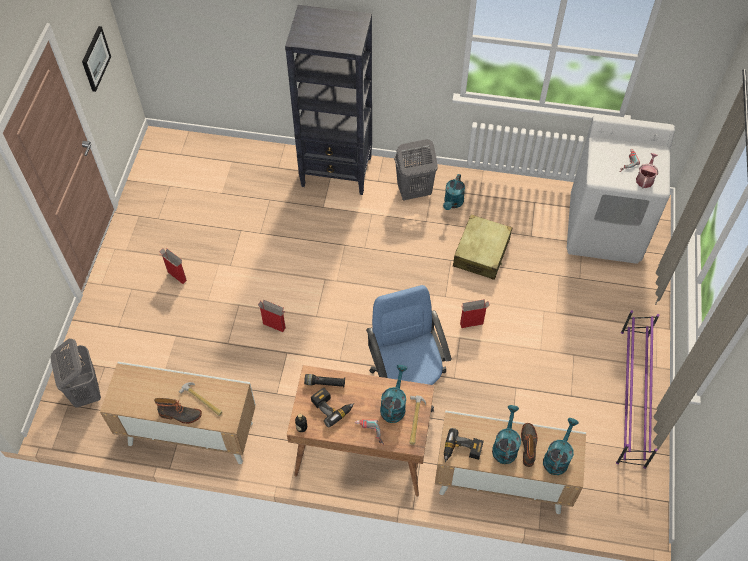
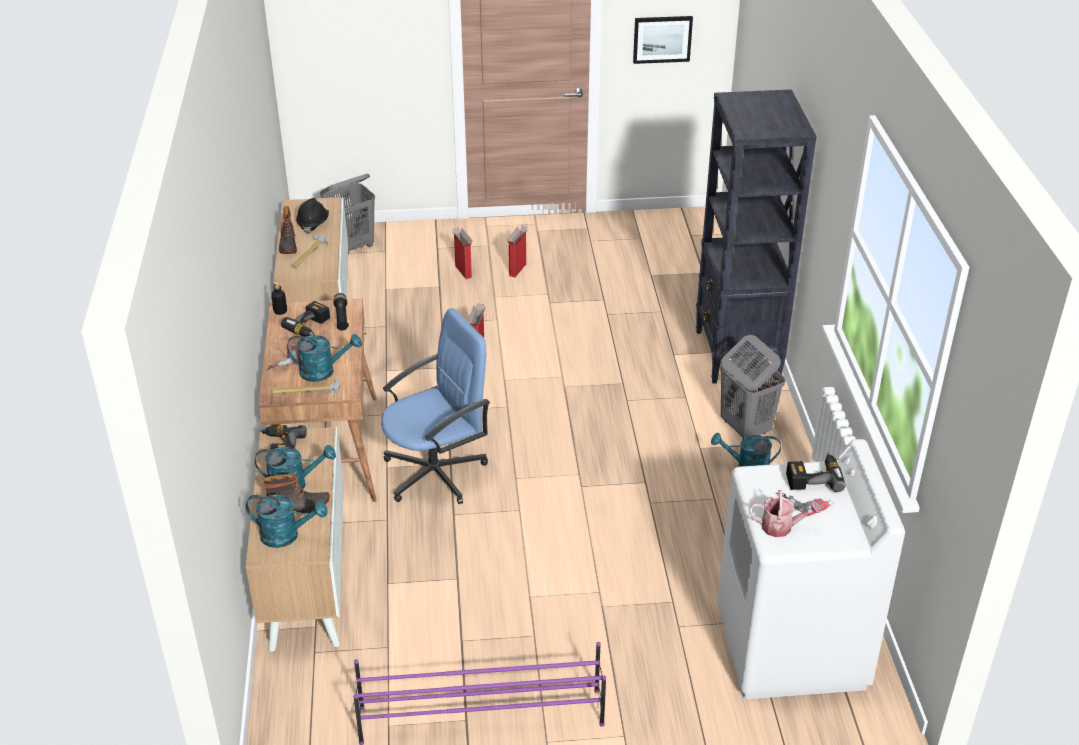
camera: 75 degrees right, 20 degrees down
beige suitcase [453,215,512,280] -> none
cardboard box [460,299,490,328] -> cardboard box moved to [453,228,473,279]
none -> black hard hat [296,198,329,234]
none -> power drill [786,453,846,492]

